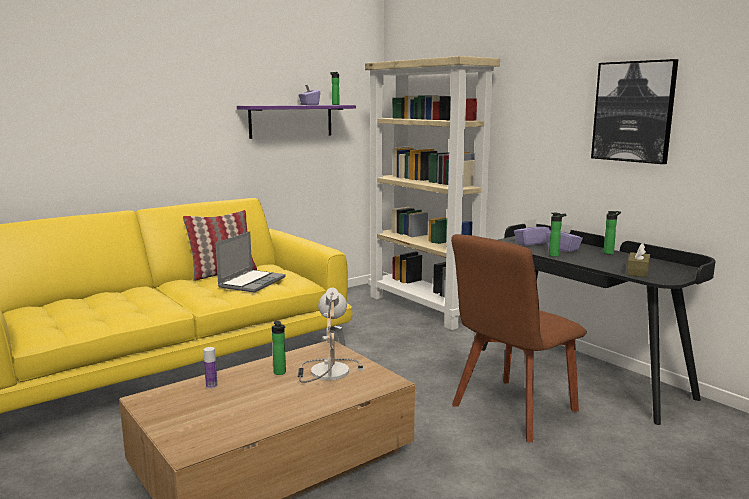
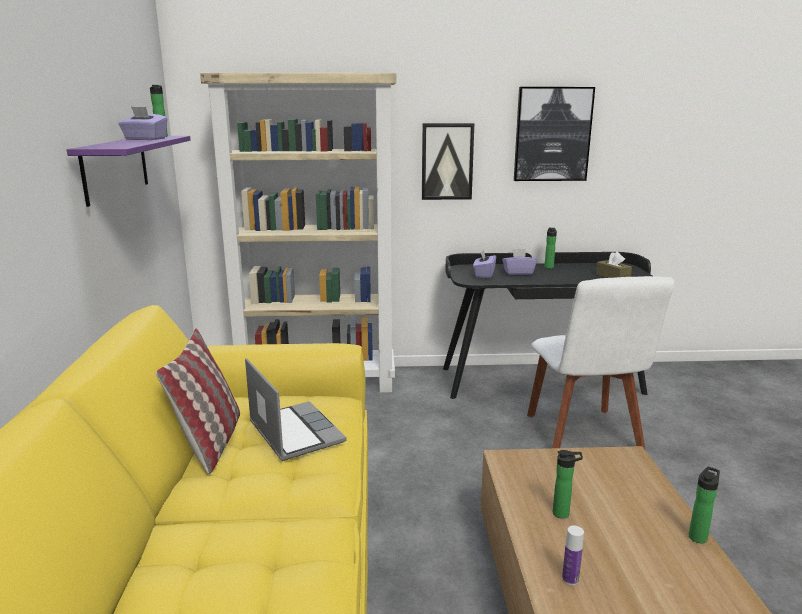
camera: 55 degrees left, 5 degrees up
table lamp [298,288,363,383] -> none
brown chair [451,234,587,442] -> white chair [527,276,675,451]
bottle [549,213,567,257] -> bottle moved to [689,467,720,543]
none -> picture [422,123,474,200]

